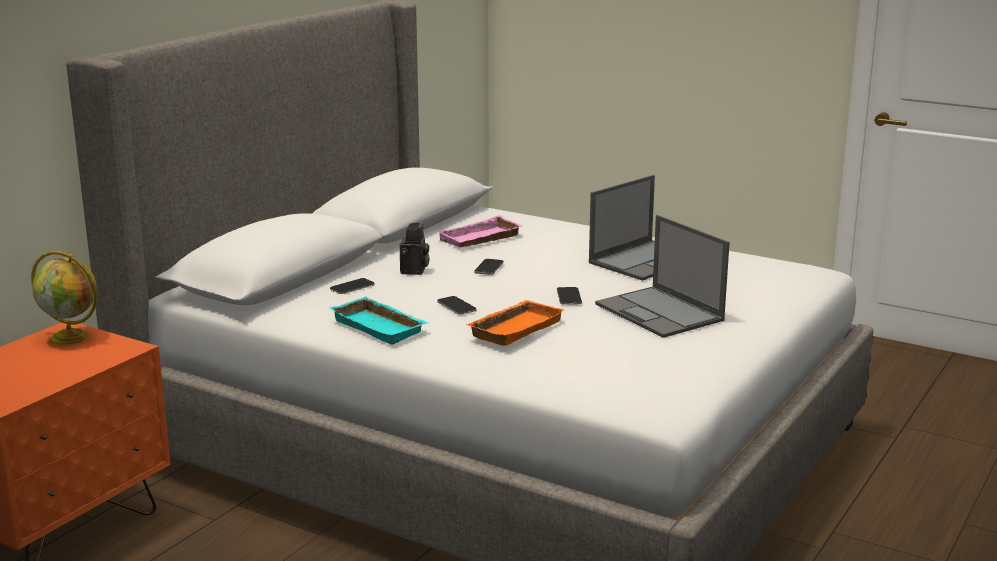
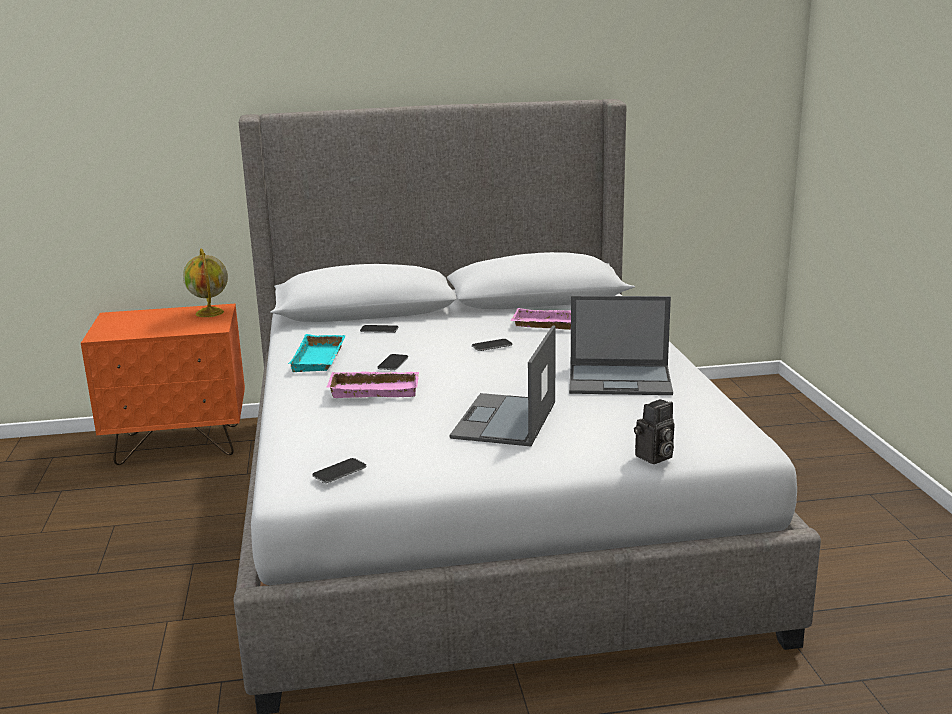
camera: 50 degrees right, 0 degrees up
camera [400,222,429,275] -> camera moved to [634,399,674,464]
orange tray [465,300,564,346] -> pink tray [327,371,419,398]
phone [557,287,582,305] -> phone moved to [312,458,366,483]

